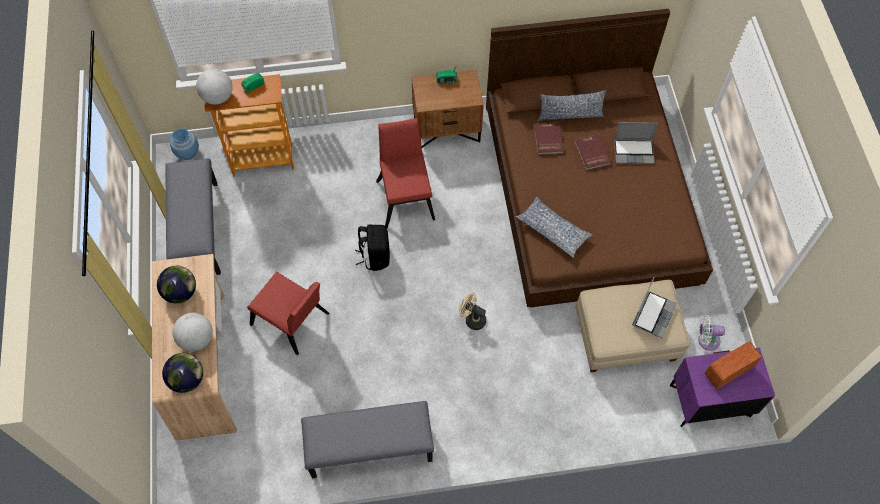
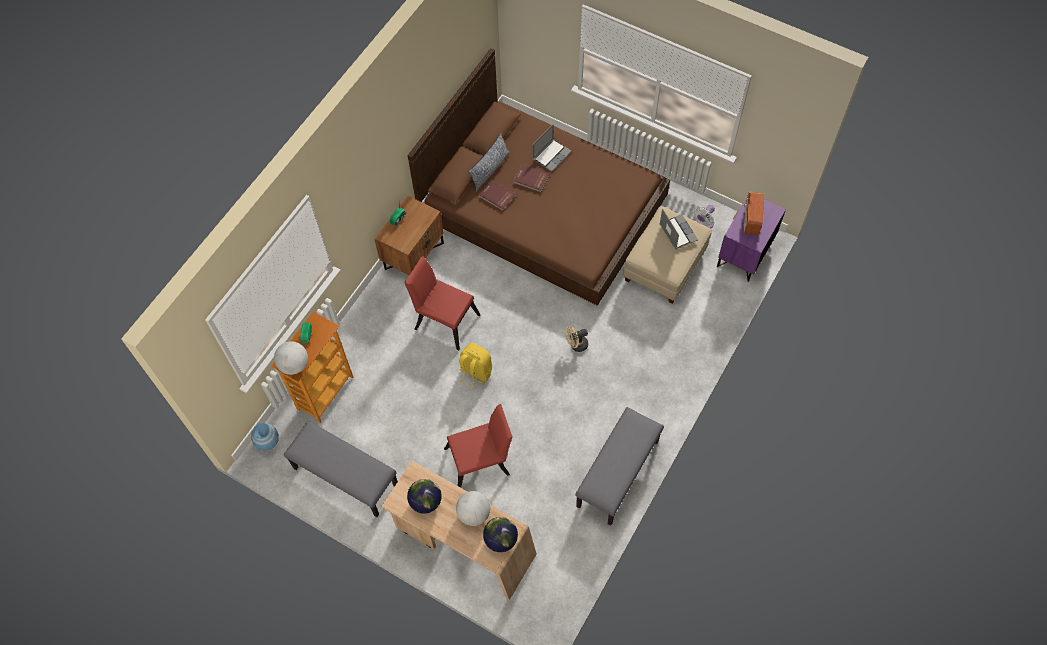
camera: 50 degrees left, 0 degrees up
black backpack [355,225,390,271] -> yellow backpack [459,343,492,389]
pillow [515,196,593,258] -> none

